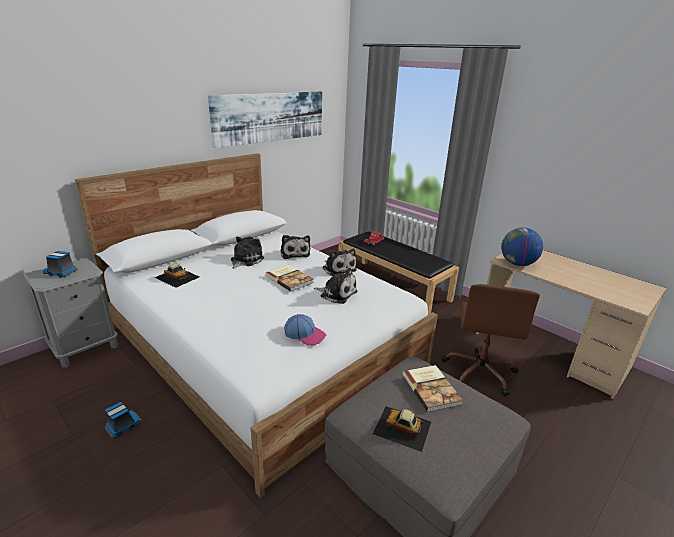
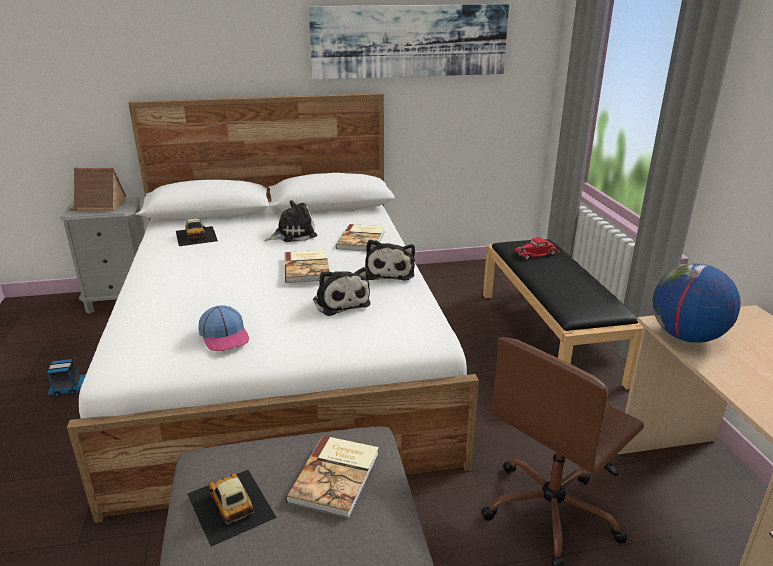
camera: 35 degrees right, 0 degrees up
toy truck [43,251,78,278] -> toy house [68,167,127,211]
plush toy [280,235,310,259] -> book [336,224,385,251]

